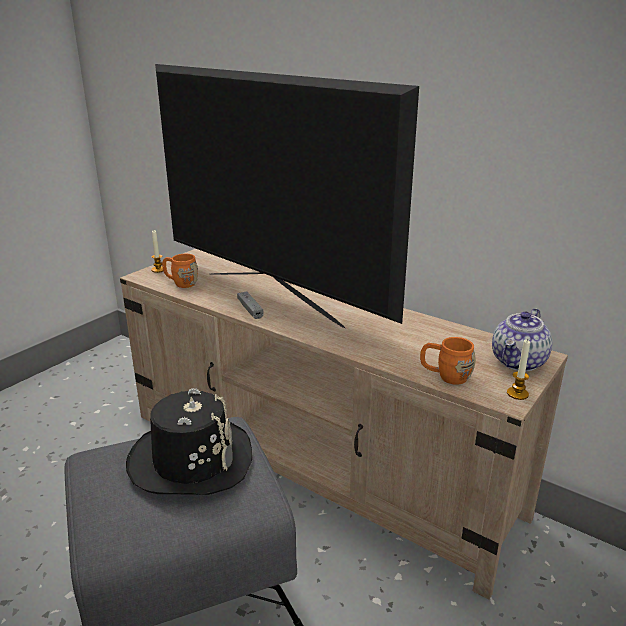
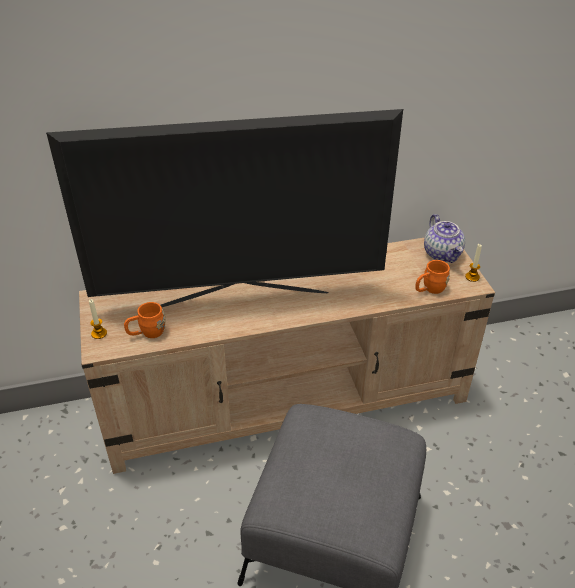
camera: 50 degrees left, 15 degrees up
black hat [126,388,252,495] -> none
grey game controller [237,292,263,319] -> none

